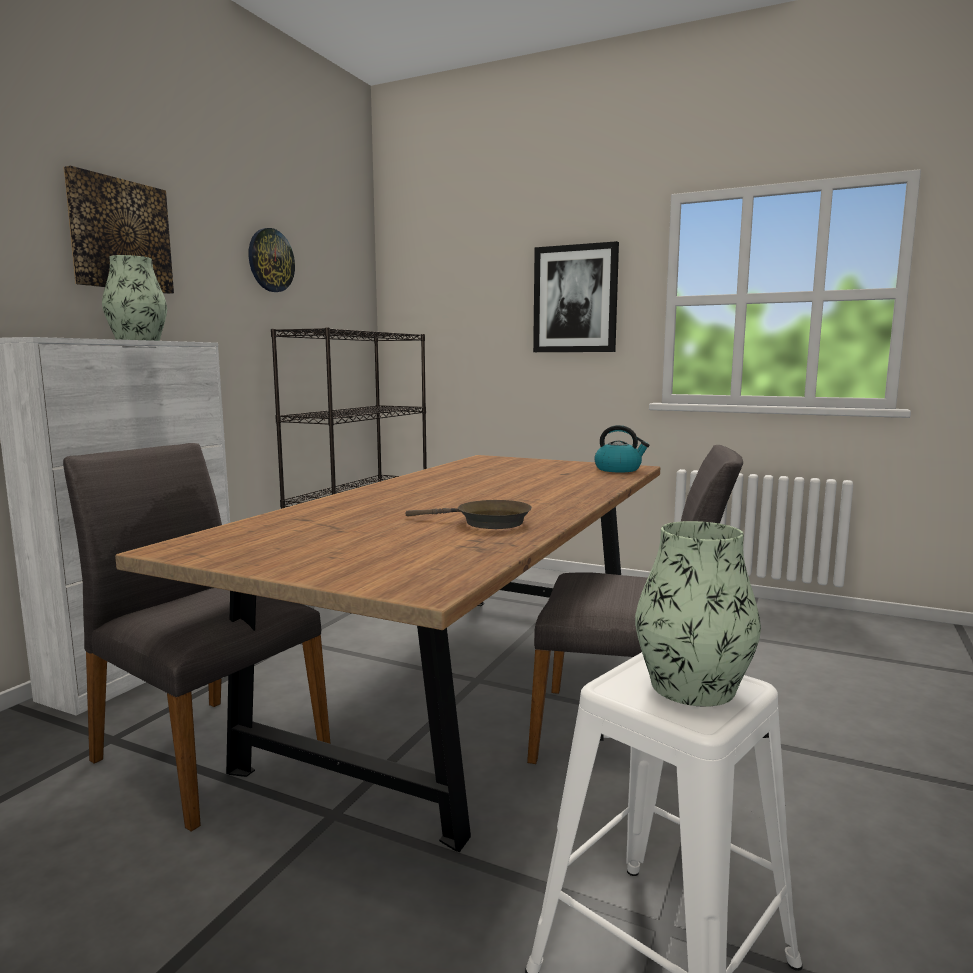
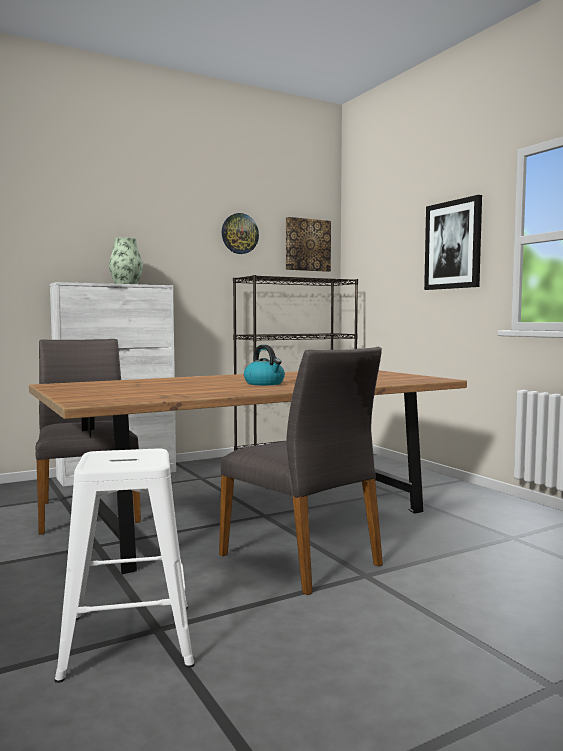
camera: 35 degrees right, 5 degrees down
picture [63,166,174,294] -> picture moved to [286,217,331,272]
brown frying pan [405,500,532,529] -> none
kettle [594,425,650,473] -> kettle moved to [244,345,285,385]
vase [635,521,761,707] -> none

